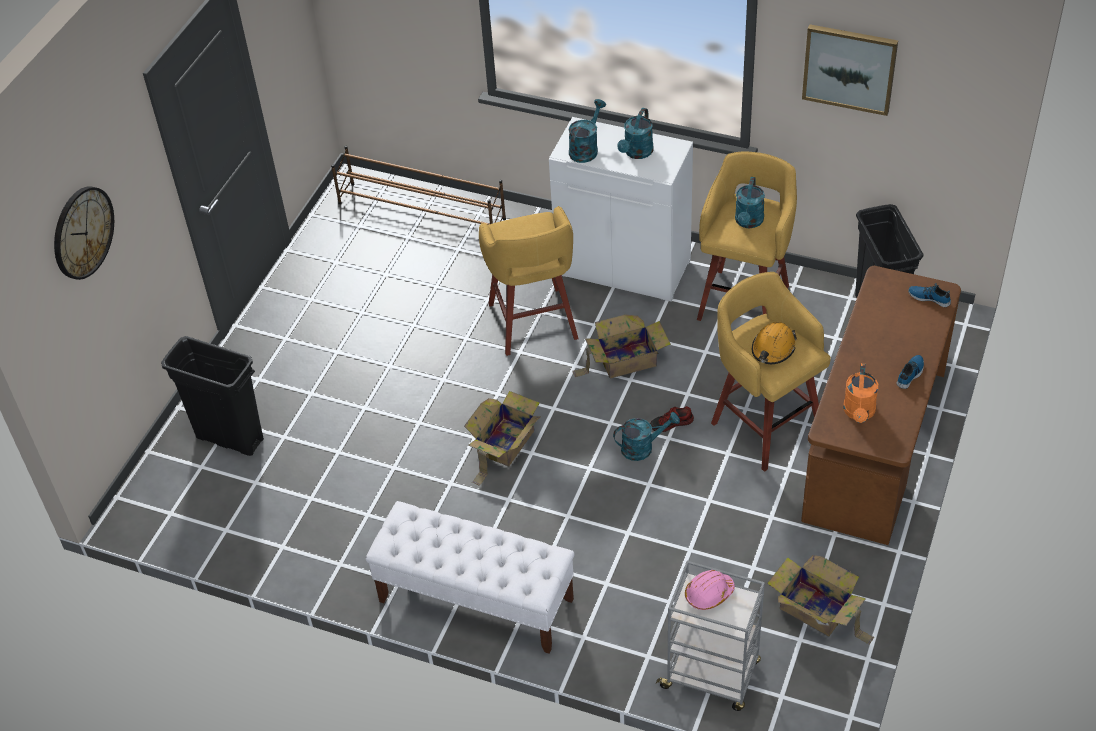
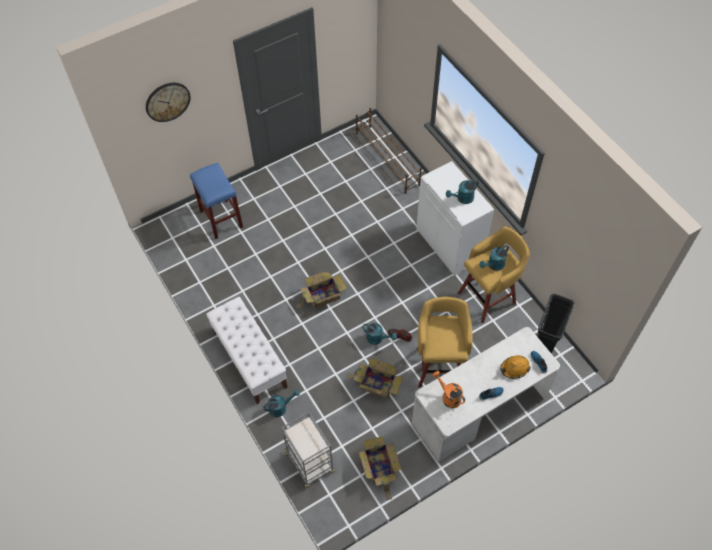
camera: 35 degrees right, 10 degrees up
black trash can [161,336,264,456] -> blue stool [190,163,243,239]
yellow stool [479,206,579,356] -> none
turquoise watering can [569,99,606,163] -> turquoise watering can moved to [264,389,300,417]
cardboard box [572,314,671,378] -> cardboard box moved to [346,357,403,398]
pink hard hat [685,570,735,610] -> none
orange hard hat [752,322,797,364] -> orange hard hat moved to [500,355,530,379]
brown desk [801,266,961,545] -> white desk [412,327,560,462]
picture [802,24,898,116] -> none
orange watering can [843,363,878,423] -> orange watering can turned 90 degrees clockwise [433,371,465,408]

